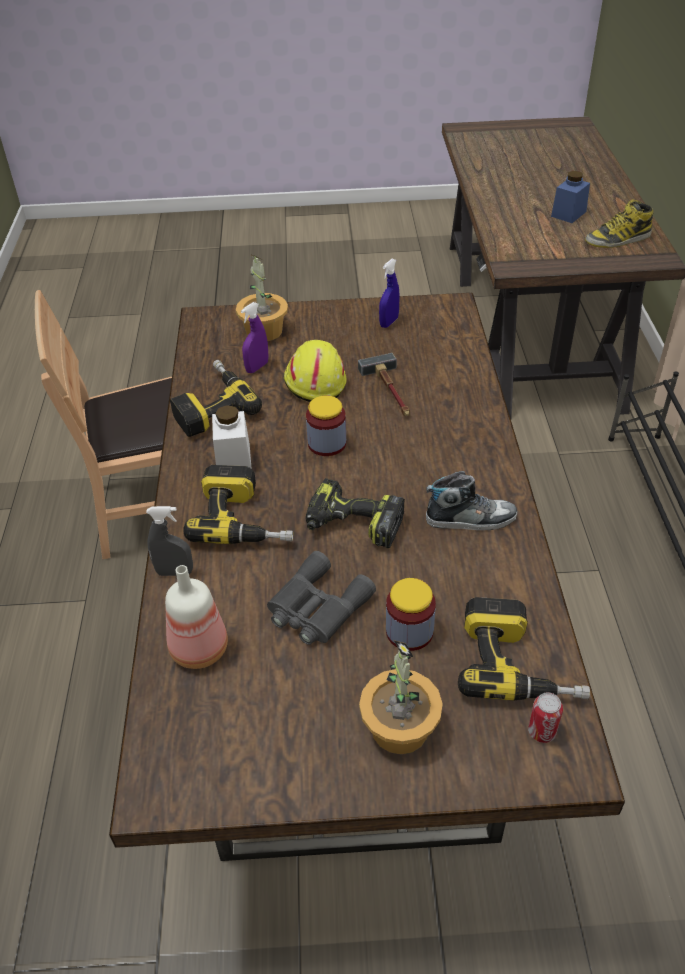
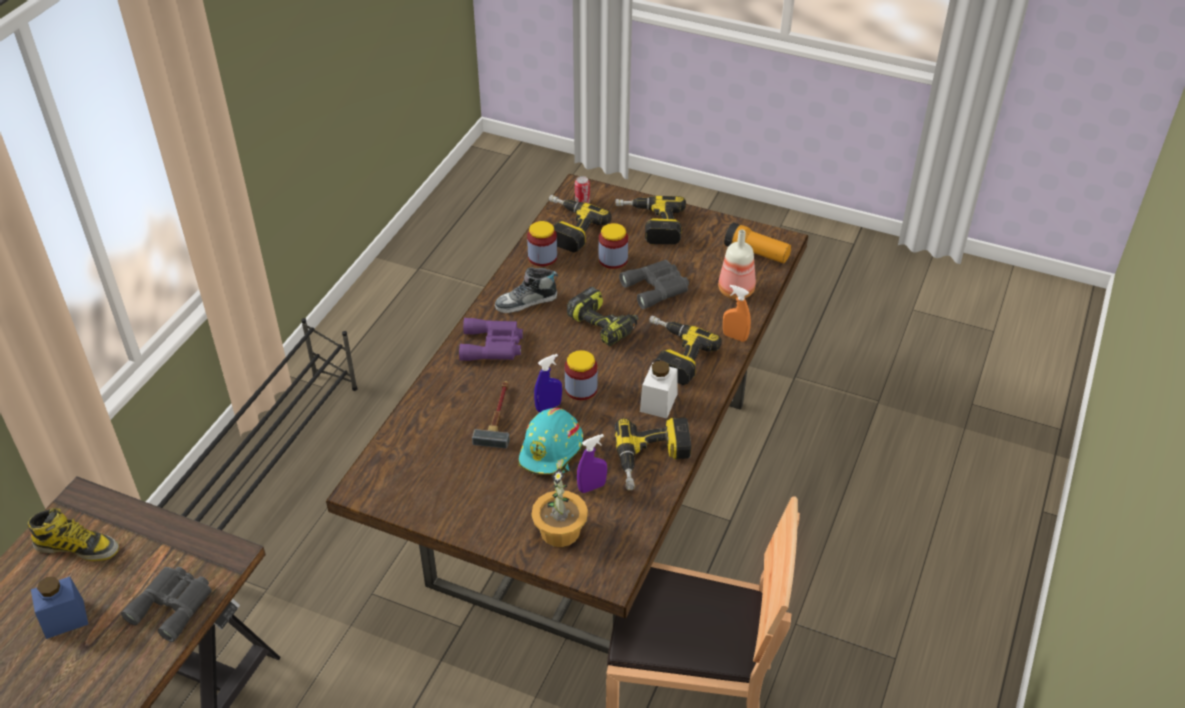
camera: 155 degrees left, 0 degrees up
grey spray bottle [146,506,193,576] -> orange spray bottle [723,284,751,342]
yellow hard hat [284,340,347,402] -> turquoise hard hat [519,408,583,474]
potted plant [359,640,443,754] -> power drill [615,196,686,244]
blue spray bottle [379,259,400,328] -> blue spray bottle moved to [534,354,562,412]
shoe [426,471,517,530] -> shoe turned 45 degrees counterclockwise [495,267,558,313]
none -> grey binoculars [121,567,212,642]
none -> purple binoculars [459,318,523,361]
none -> jar [527,221,557,266]
none -> flashlight [724,222,791,263]

